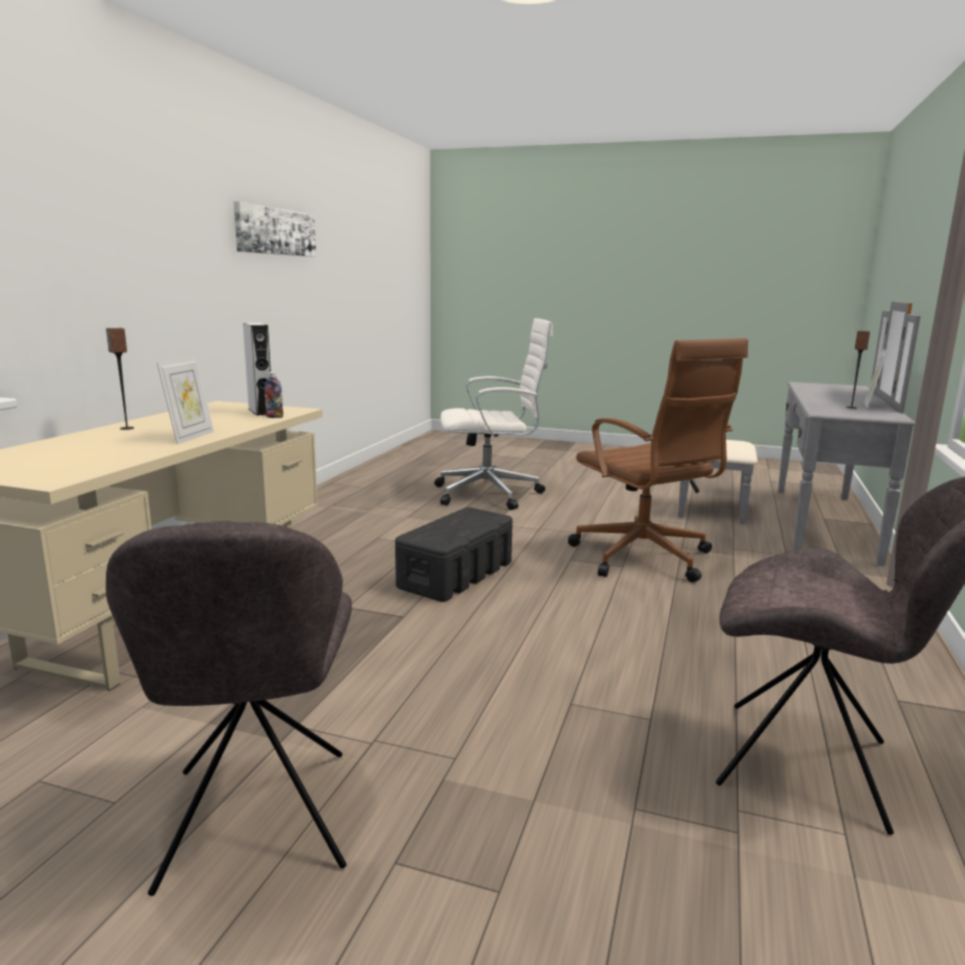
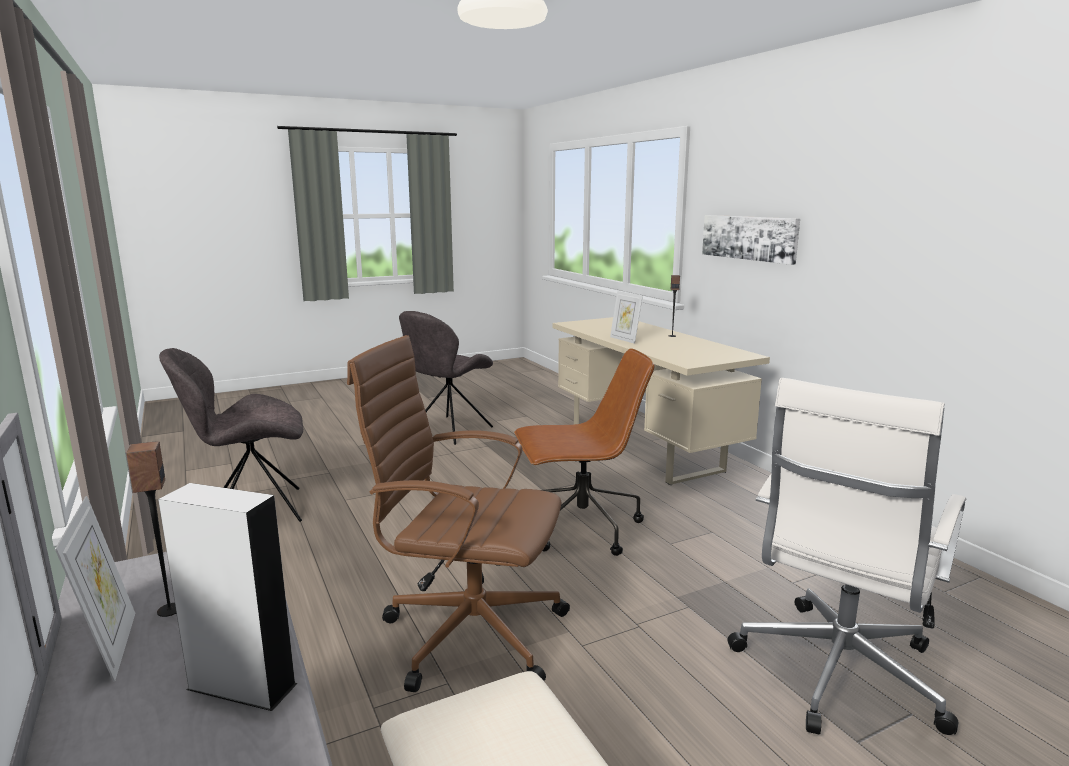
camera: 135 degrees right, 0 degrees up
grey chair [106,522,352,896] -> grey chair turned 90 degrees counterclockwise [399,311,493,445]
picture [234,202,316,257] -> picture moved to [702,215,800,265]
grey speaker [243,323,271,416] -> grey speaker moved to [158,483,298,711]
bottle [264,372,283,418] -> none
black storage box [395,507,513,602] -> brown office chair [514,348,655,556]

